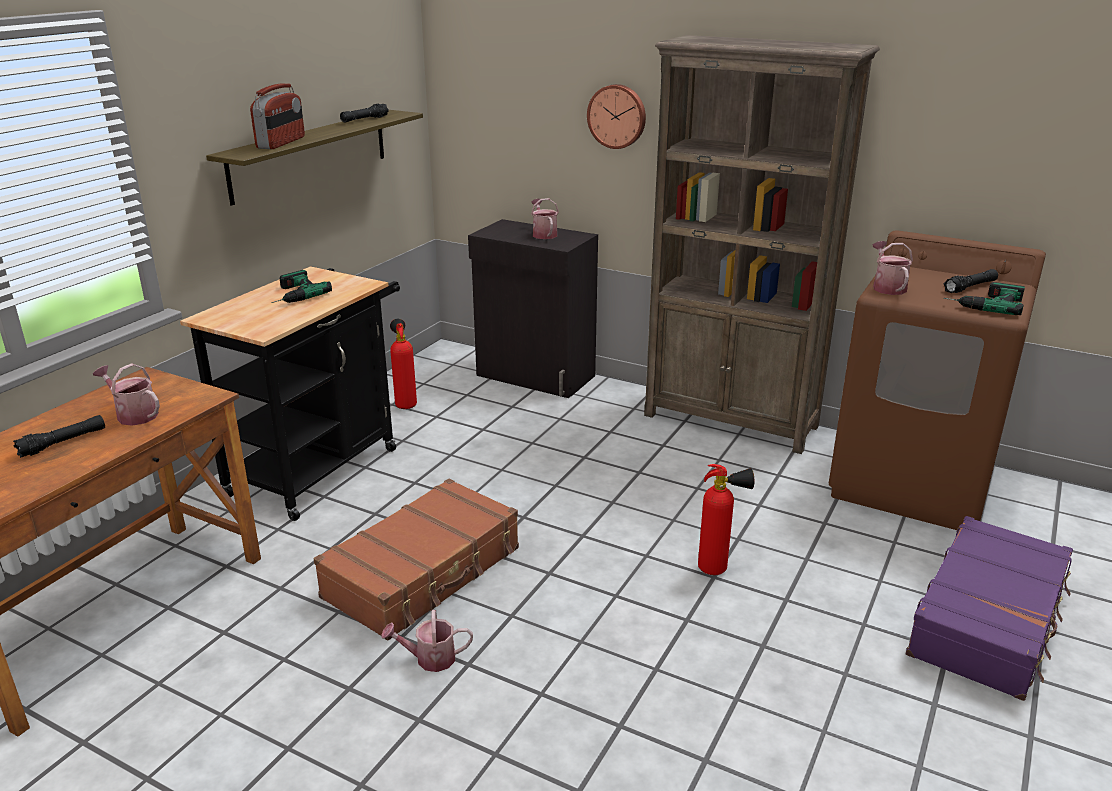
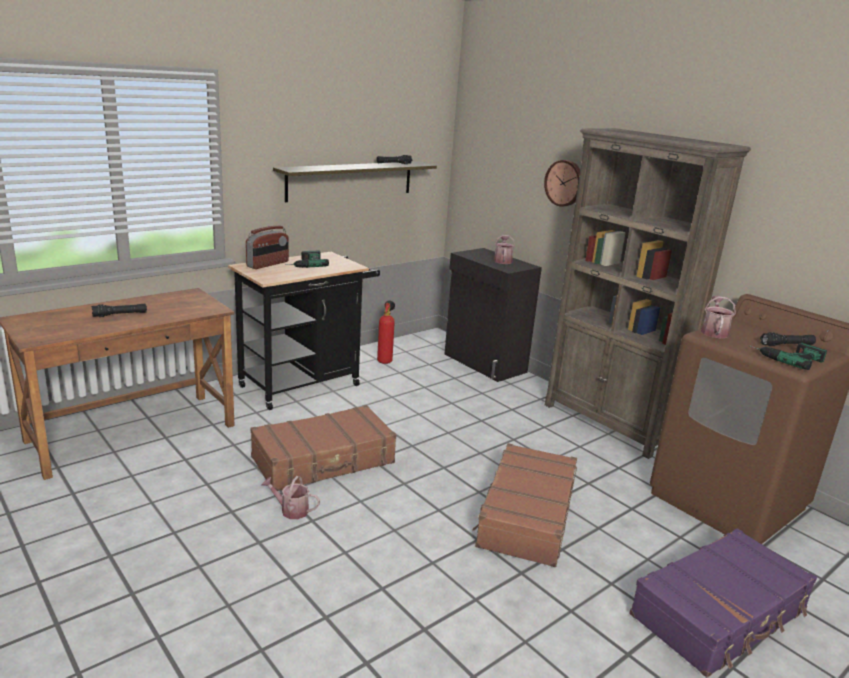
camera: 20 degrees right, 5 degrees down
watering can [93,363,160,426] -> none
radio [250,83,305,149] -> radio moved to [246,226,289,269]
fire extinguisher [698,464,754,575] -> brown suitcase [472,443,577,567]

